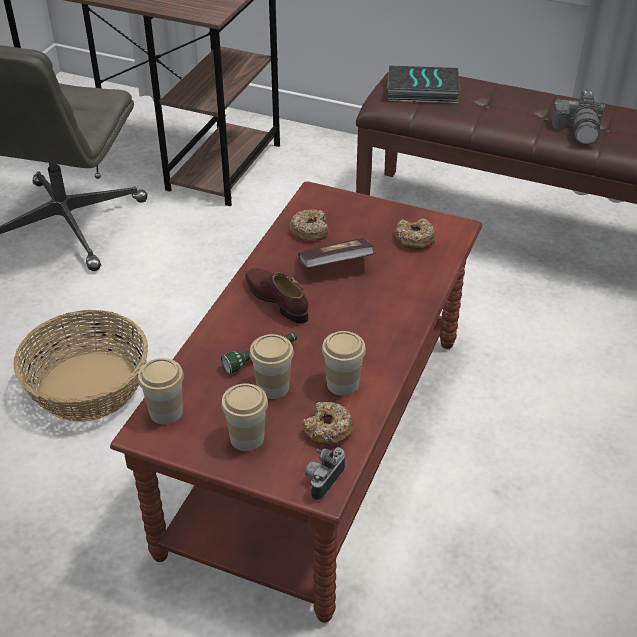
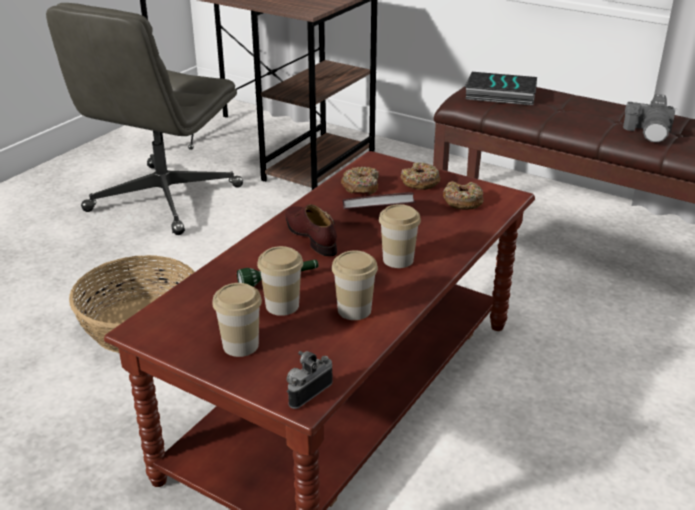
camera: 10 degrees right, 10 degrees down
cup [138,358,184,424] -> cup moved to [379,204,421,268]
donut [302,402,354,445] -> donut moved to [400,162,441,190]

